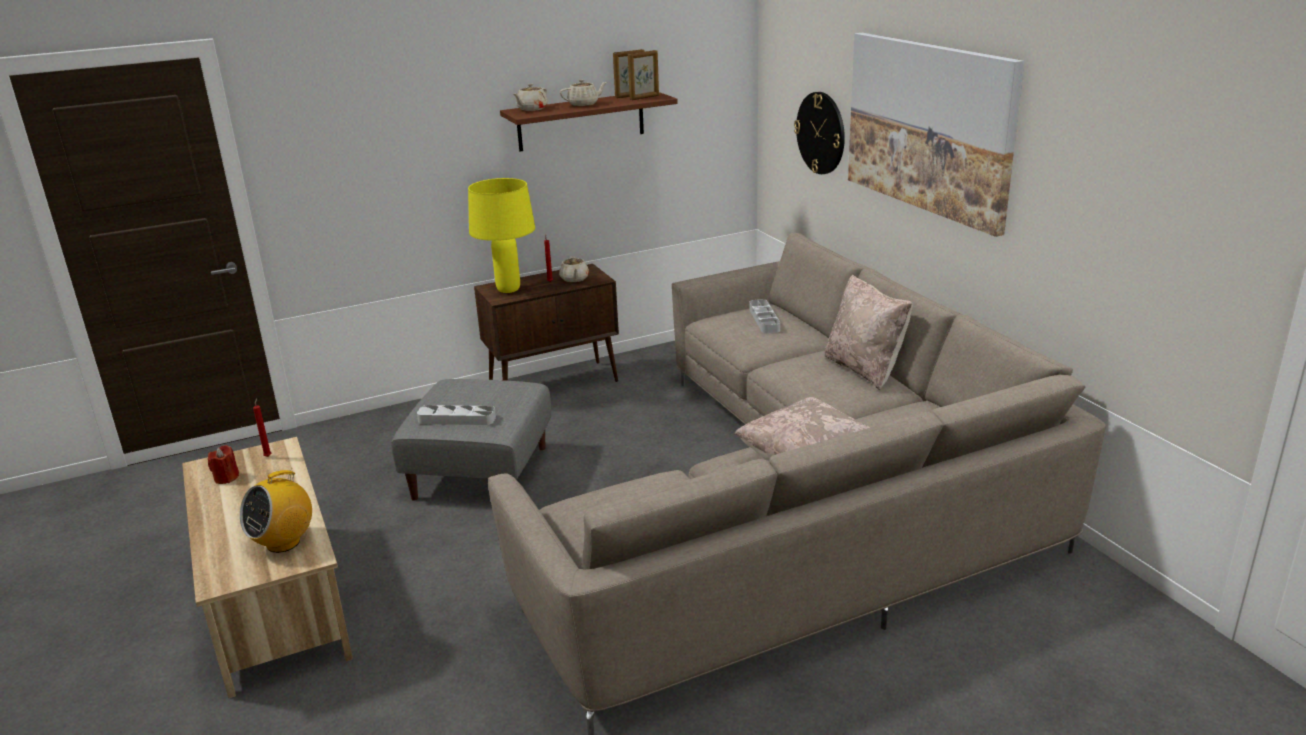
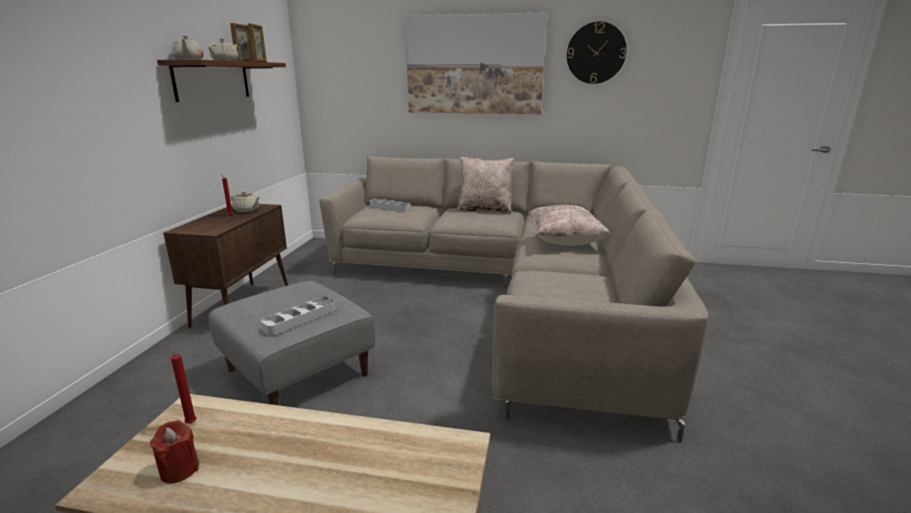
camera: 55 degrees left, 5 degrees down
radio [240,470,312,553] -> none
yellow table lamp [468,178,535,293] -> none
wall clock [794,92,845,174] -> wall clock moved to [567,21,627,84]

